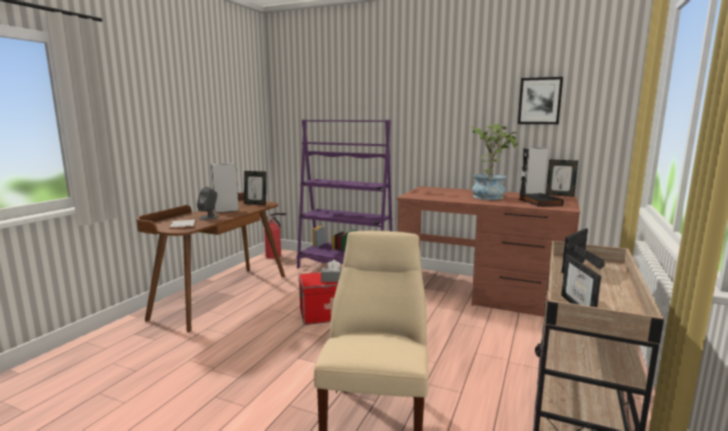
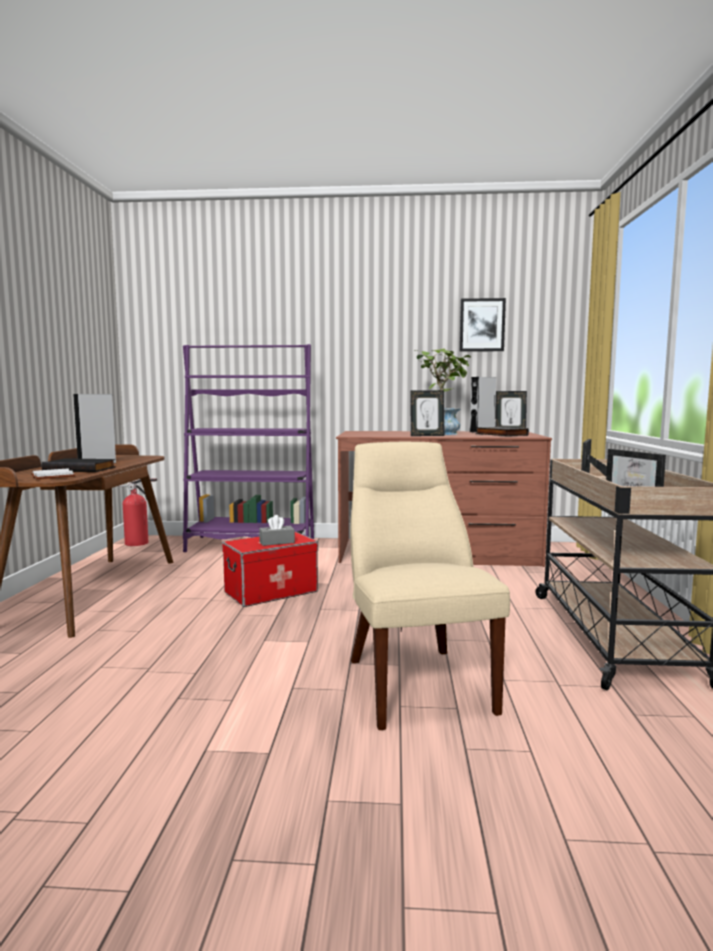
camera: 20 degrees left, 5 degrees down
grey speaker [197,187,220,220] -> black book [42,458,115,472]
picture frame [244,171,266,205] -> picture frame moved to [410,390,444,436]

